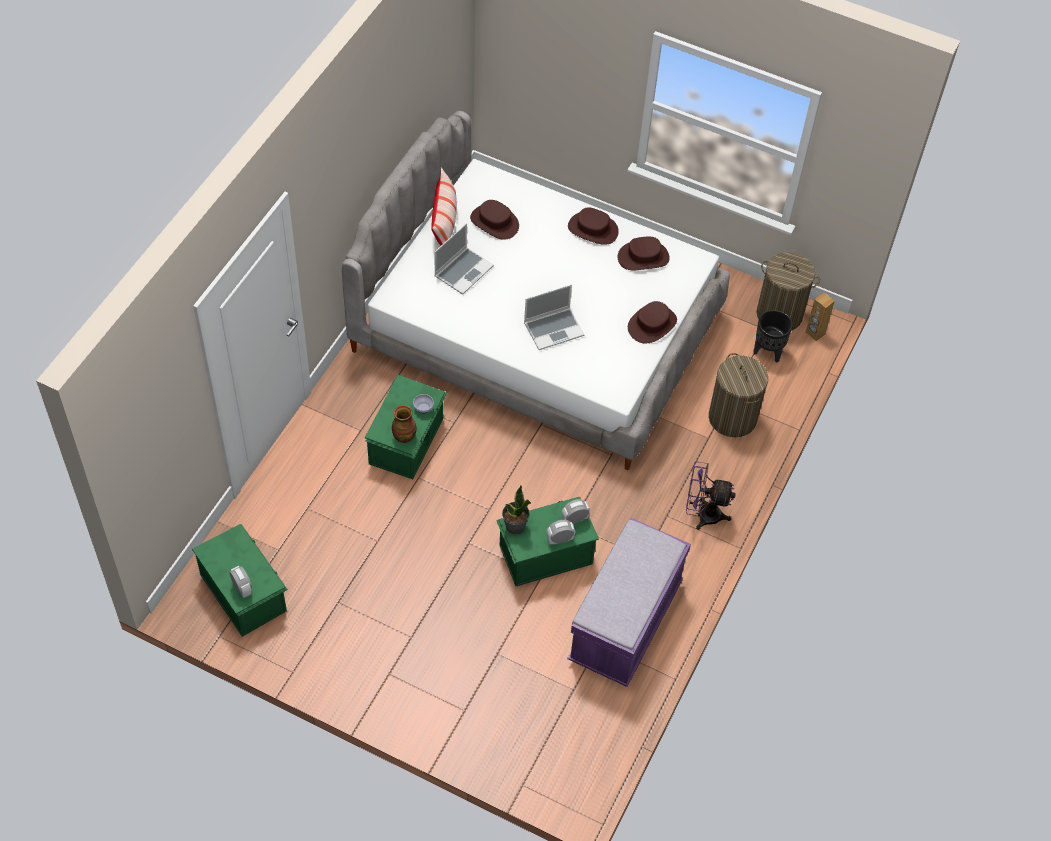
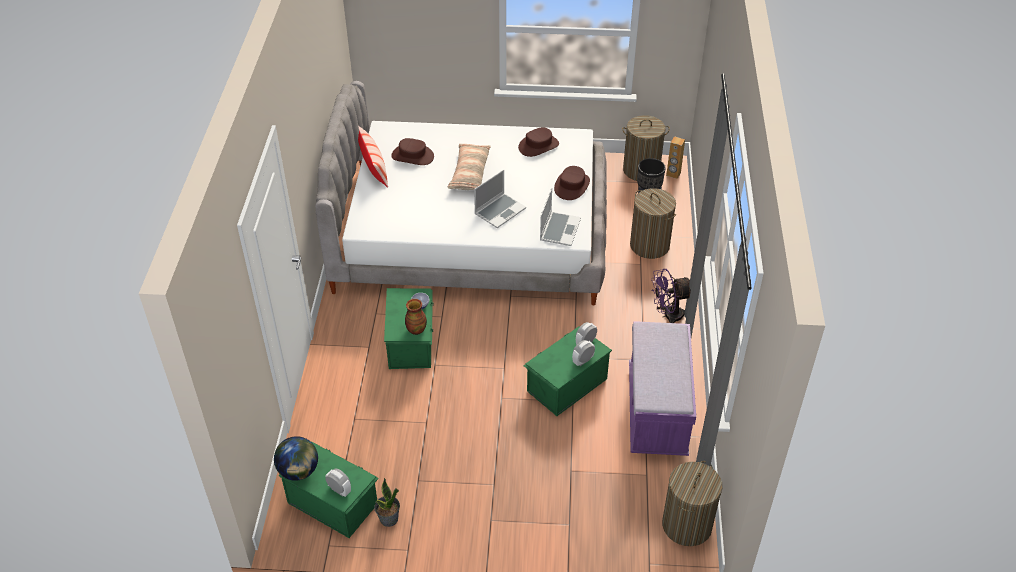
camera: 20 degrees left, 10 degrees down
laptop [434,223,494,295] -> laptop moved to [540,188,581,246]
potted plant [502,485,531,534] -> potted plant moved to [374,478,400,527]
brown hat [568,207,619,245] -> none
none -> globe [274,436,318,481]
none -> pillow [448,144,491,190]
none -> laundry basket [662,461,722,546]

